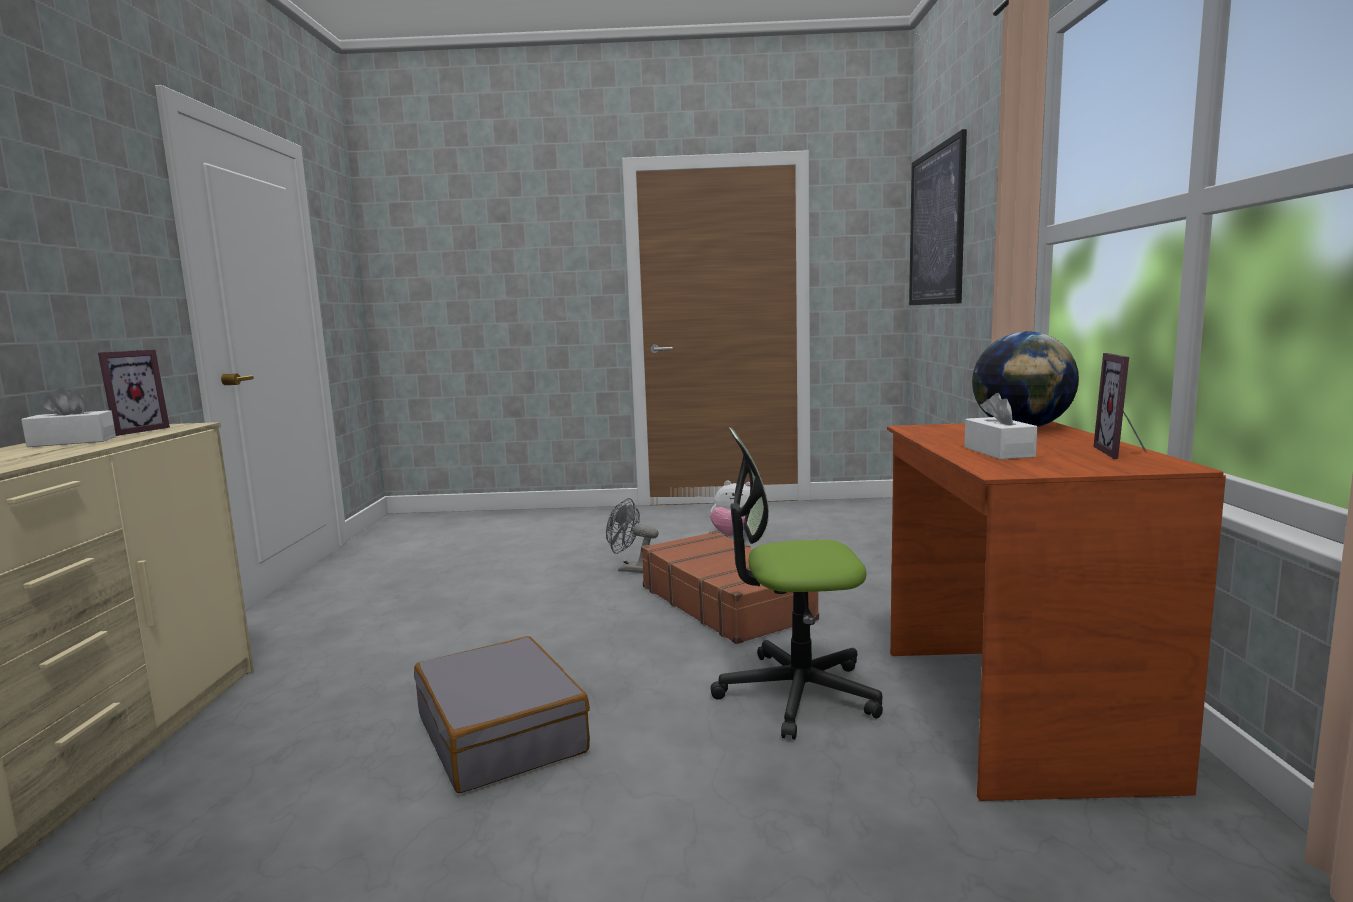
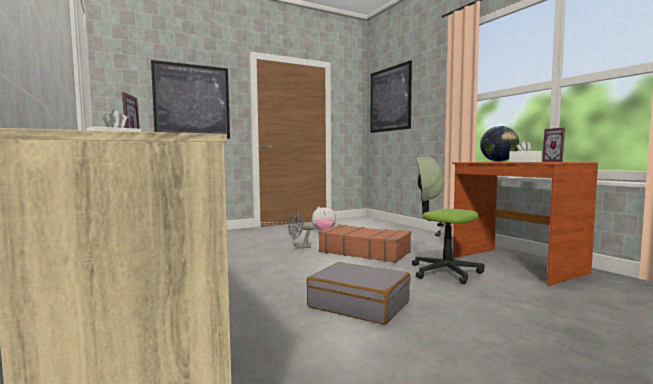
camera: 30 degrees left, 5 degrees down
office chair [710,427,883,740] -> office chair turned 75 degrees clockwise [412,158,485,284]
none -> picture [151,60,230,139]

